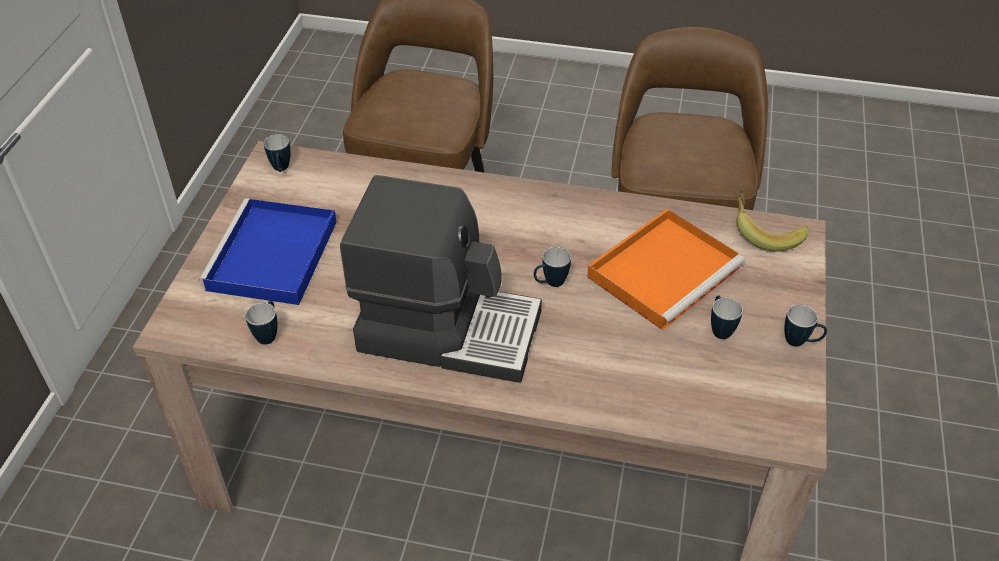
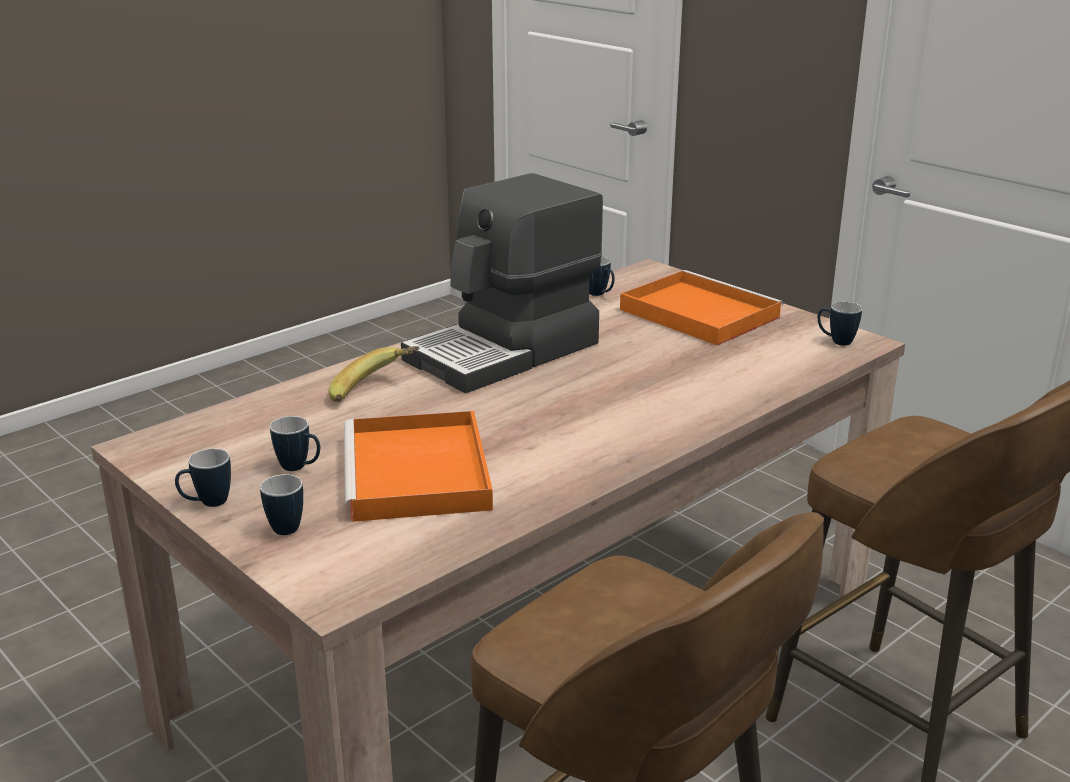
camera: 125 degrees right, 20 degrees down
blue tray [199,198,337,305] -> orange tray [620,270,783,346]
mug [534,247,571,287] -> mug moved to [260,474,303,535]
banana [736,189,809,252] -> banana moved to [328,346,420,402]

